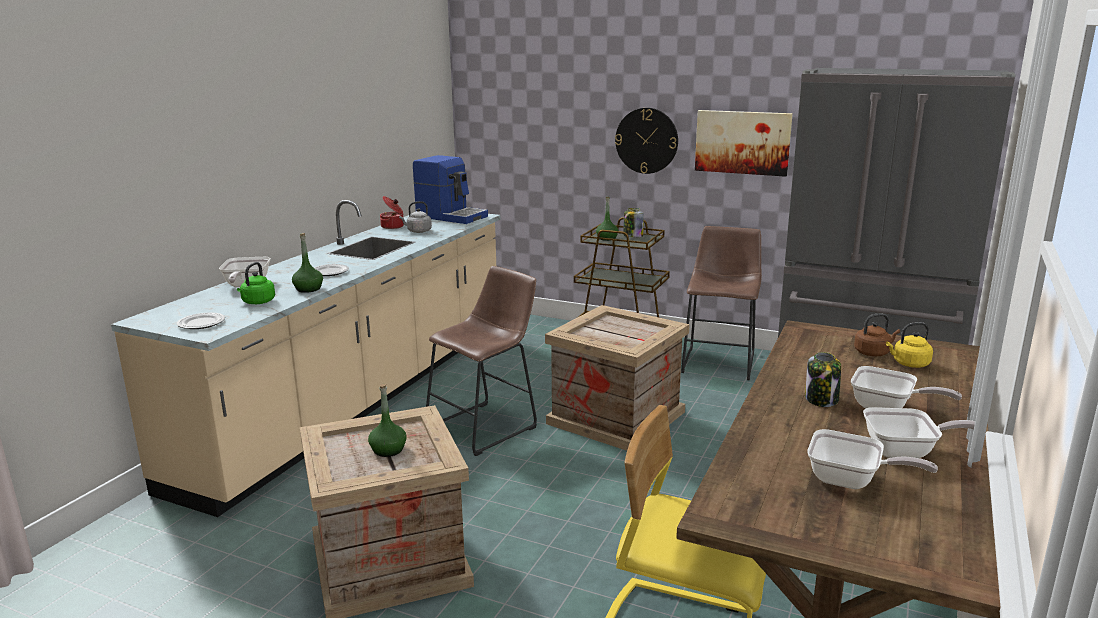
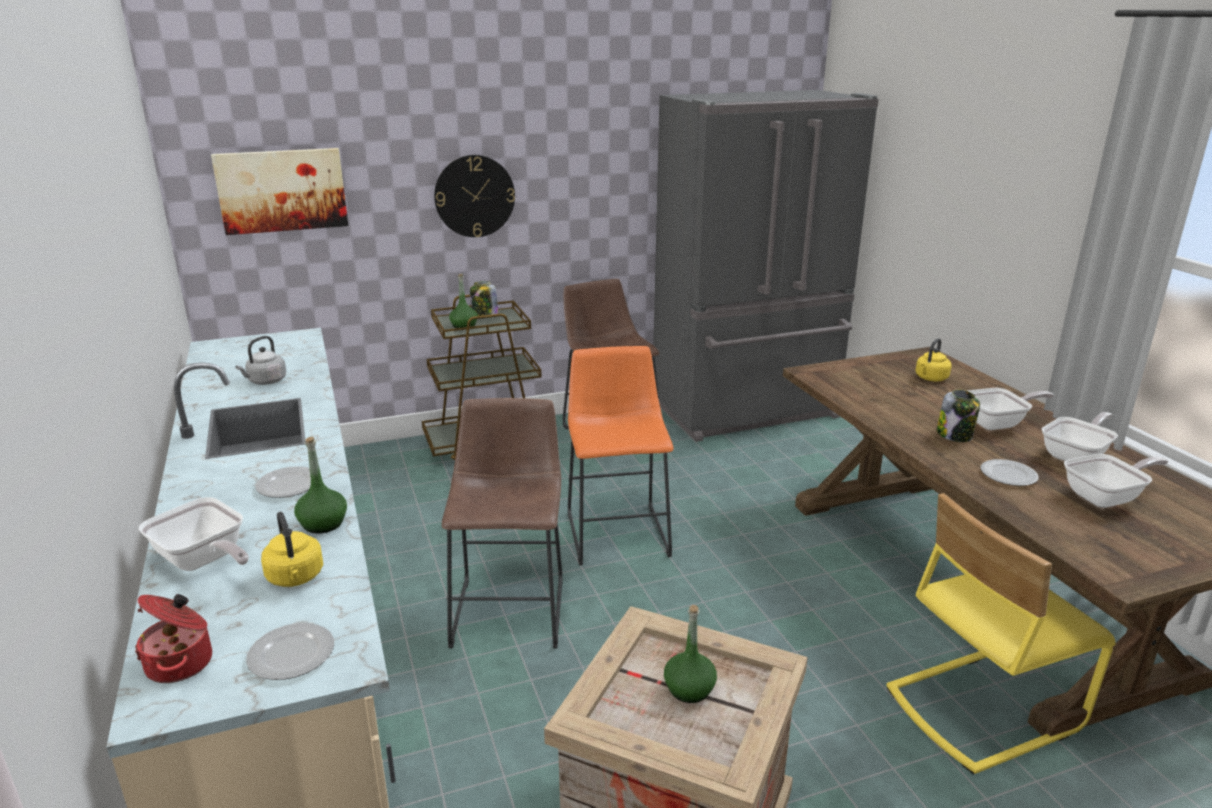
camera: 45 degrees left, 5 degrees up
green kettle [237,262,275,304] -> yellow kettle [261,511,323,587]
cooking pot [380,196,404,229] -> cooking pot moved to [135,594,212,683]
coffee machine [413,155,488,224] -> none
crate [545,305,690,451] -> orange stool [568,346,674,565]
picture [695,110,793,177] -> picture moved to [211,148,348,235]
brown kettle [854,314,900,356] -> none
none -> plate [980,459,1039,486]

